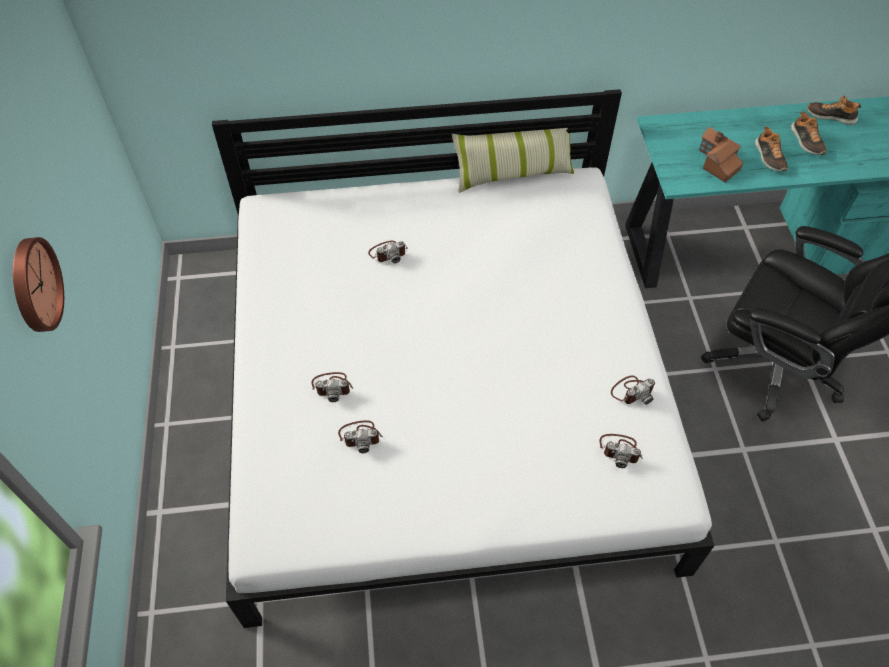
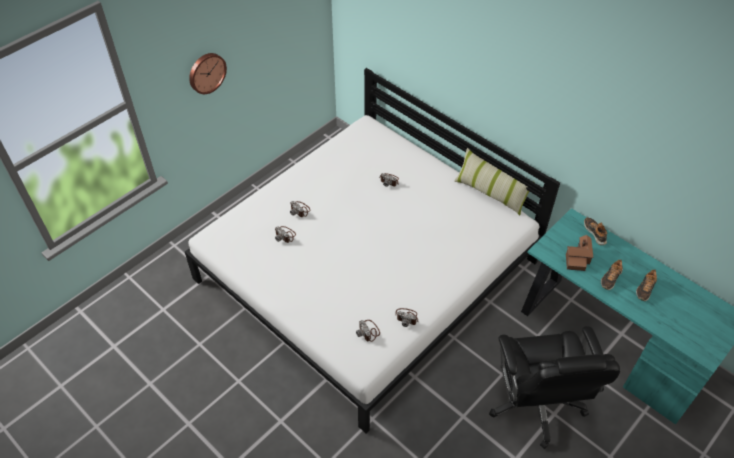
camera: 50 degrees right, 5 degrees down
shoe [807,95,861,125] -> shoe moved to [584,217,607,245]

